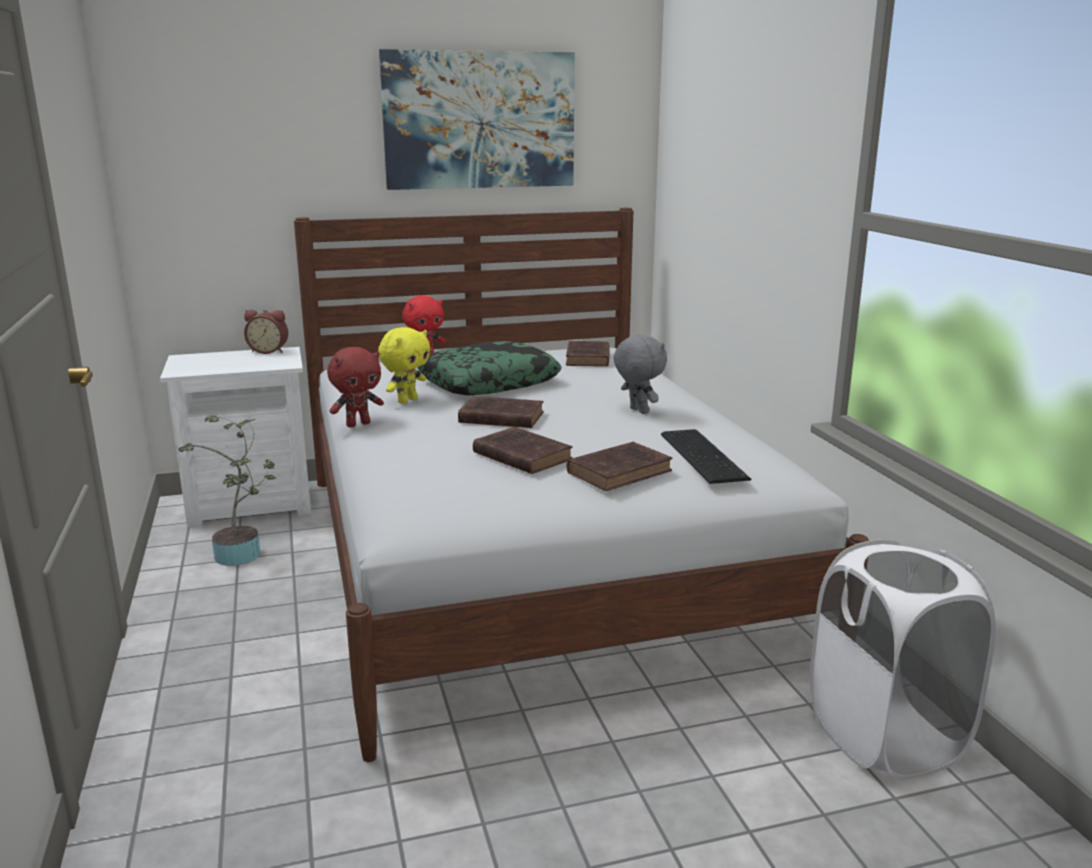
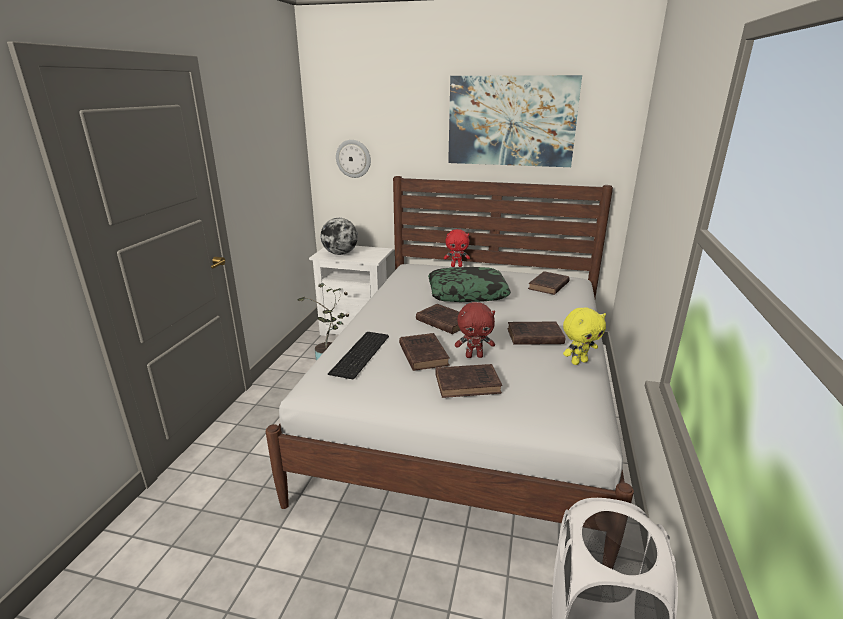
camera: 30 degrees right, 5 degrees up
alarm clock [244,310,288,354] -> none
red plush toy [327,347,384,427] -> red plush toy moved to [455,302,495,358]
yellow plush toy [378,327,430,404] -> yellow plush toy moved to [563,308,606,365]
grey plush toy [613,334,667,414] -> brown book [507,322,565,345]
keyboard [661,429,751,484] -> keyboard moved to [328,332,389,380]
none -> globe [321,218,358,255]
none -> wall clock [336,140,371,178]

